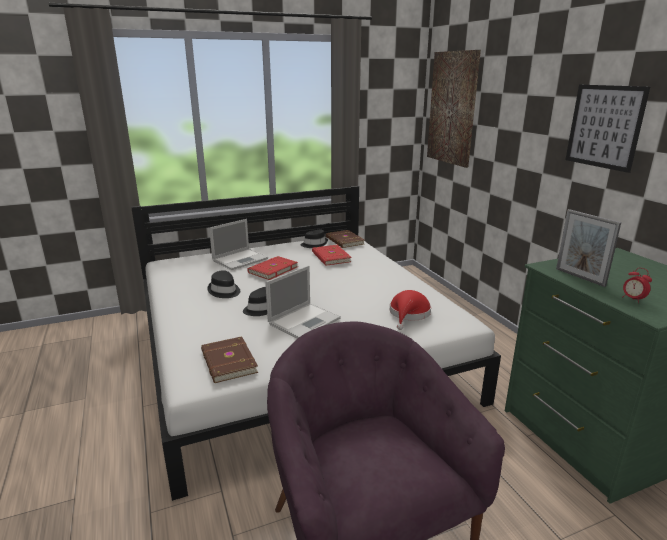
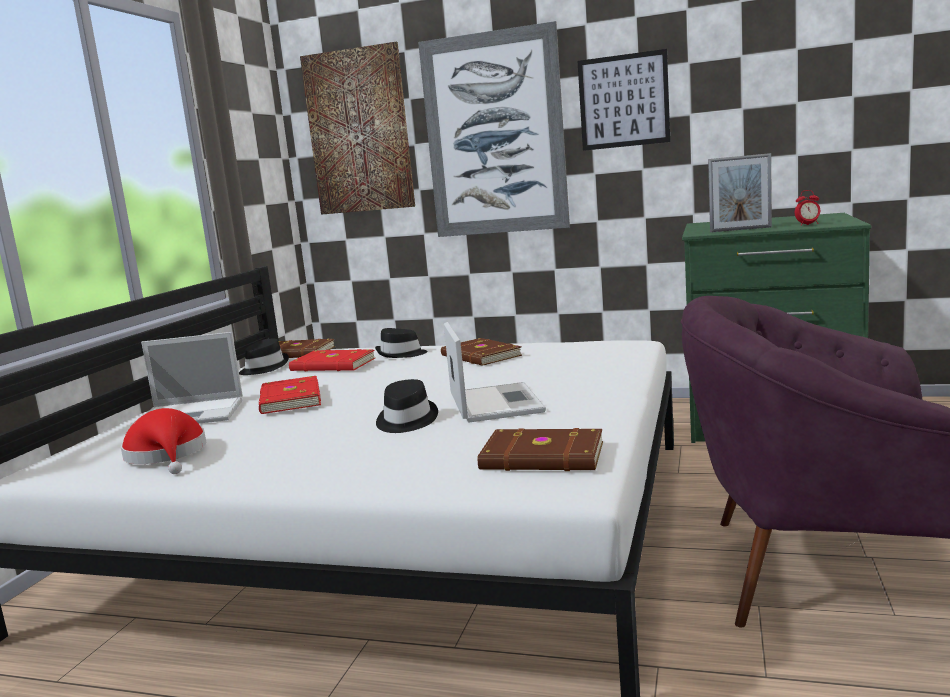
camera: 50 degrees left, 10 degrees down
black hat [207,270,240,298] -> black hat moved to [375,328,427,358]
laptop [209,219,268,270] -> laptop turned 90 degrees clockwise [141,332,243,424]
red hat [390,290,431,330] -> red hat moved to [121,408,206,474]
none -> picture [418,21,570,237]
none -> brown book [441,338,522,366]

